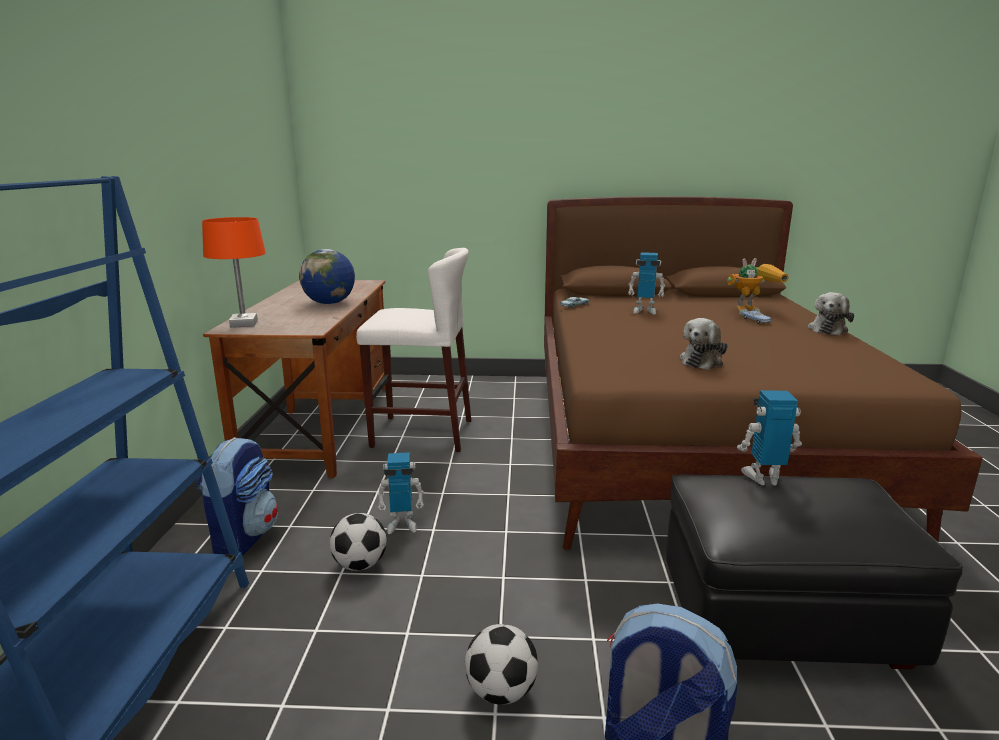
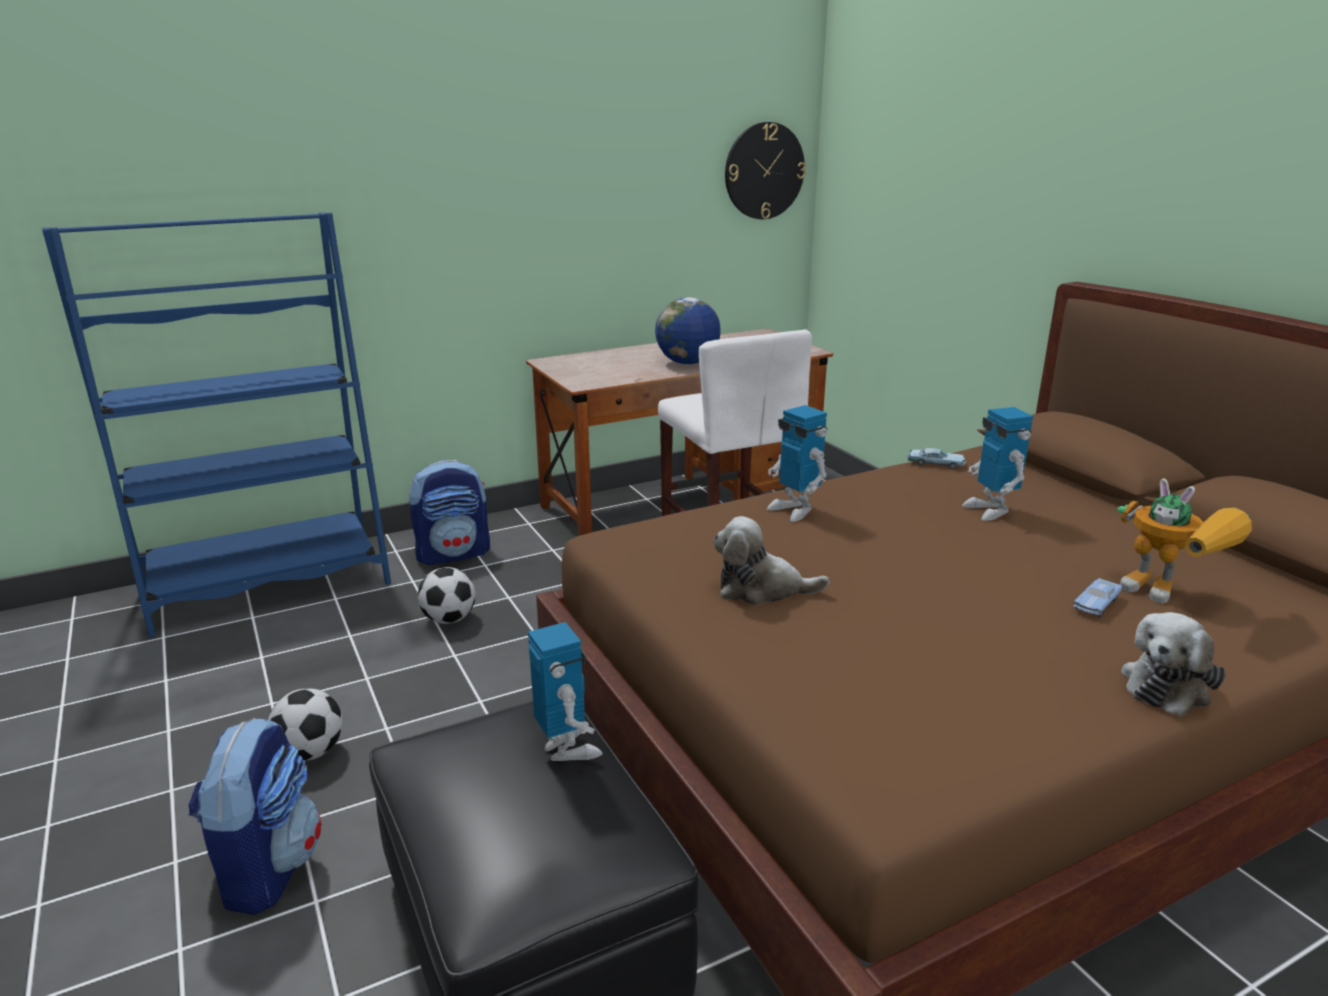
camera: 60 degrees right, 5 degrees up
orange table lamp [202,217,266,328] -> none
toy robot [377,452,424,534] -> toy robot moved to [767,405,828,522]
plush toy [808,292,854,336] -> plush toy turned 45 degrees counterclockwise [1121,612,1226,716]
none -> wall clock [725,122,806,219]

